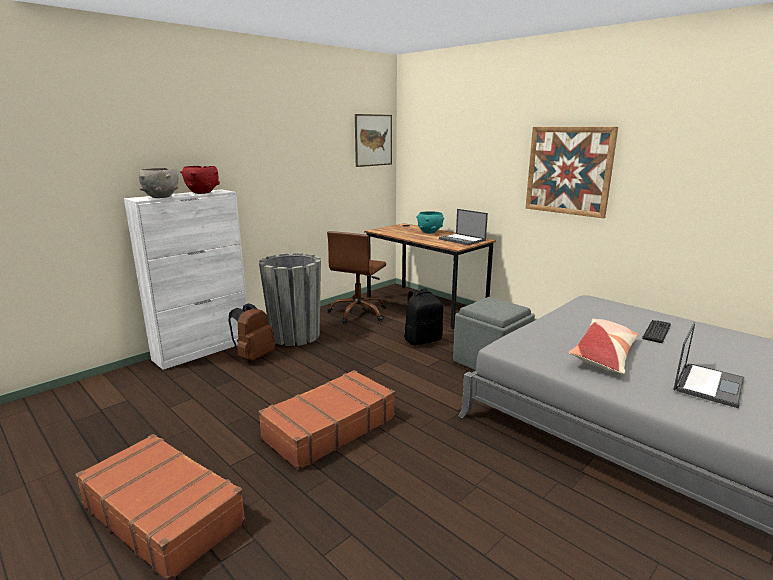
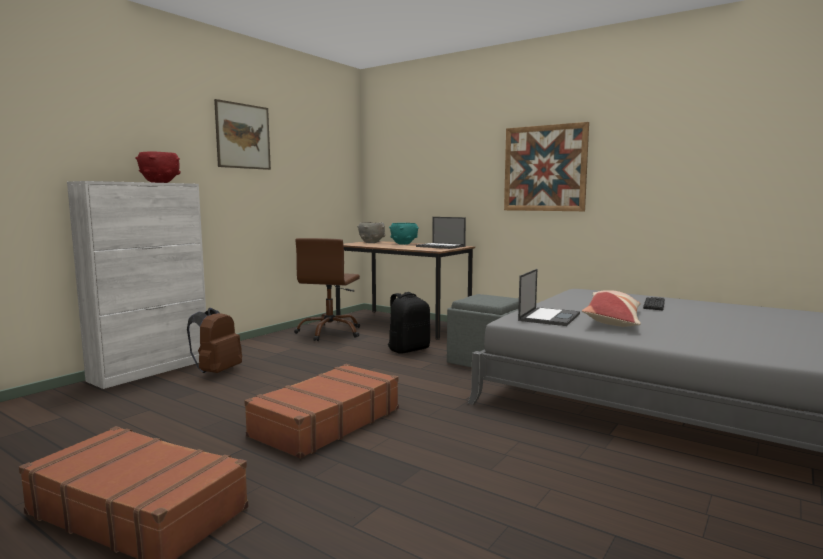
camera: 10 degrees left, 10 degrees down
grey bowl [139,168,178,198] -> grey bowl moved to [357,222,385,243]
grey planter [259,253,321,346] -> none
picture [355,114,392,167] -> picture moved to [214,99,271,170]
laptop [673,322,745,408] -> laptop moved to [518,269,580,326]

